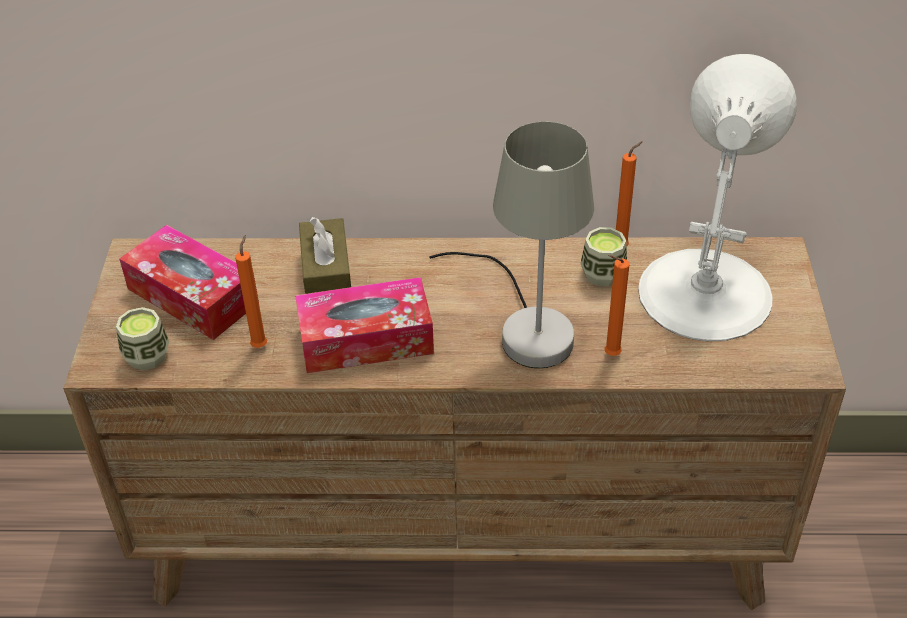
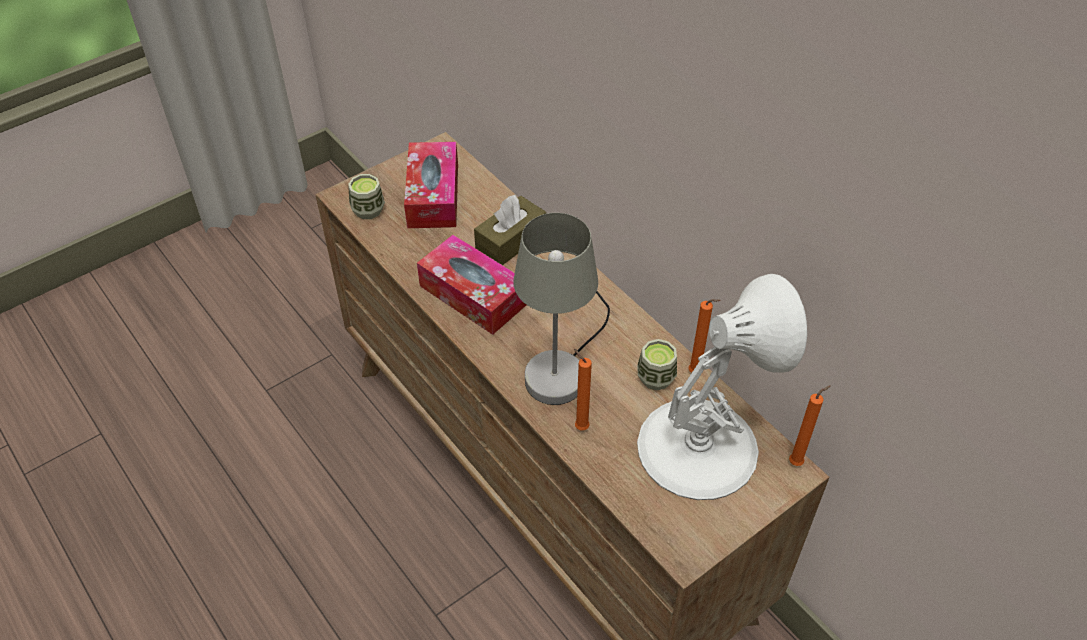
camera: 50 degrees right, 5 degrees up
orange candle [235,235,267,348] -> orange candle moved to [789,385,831,466]

